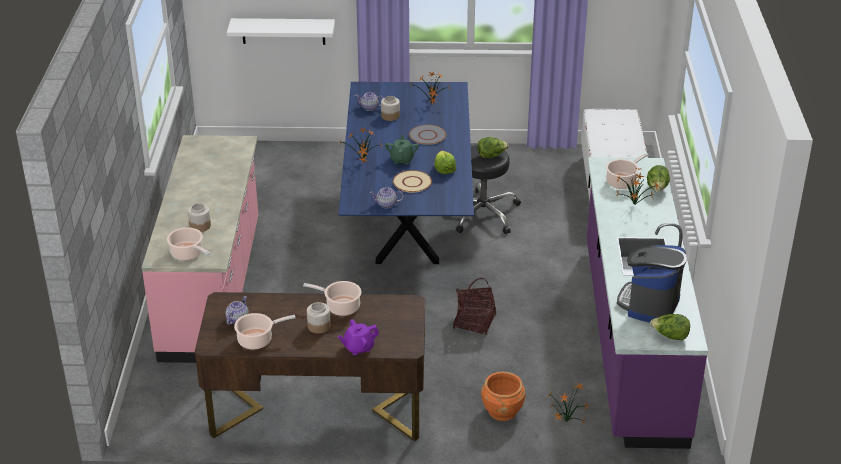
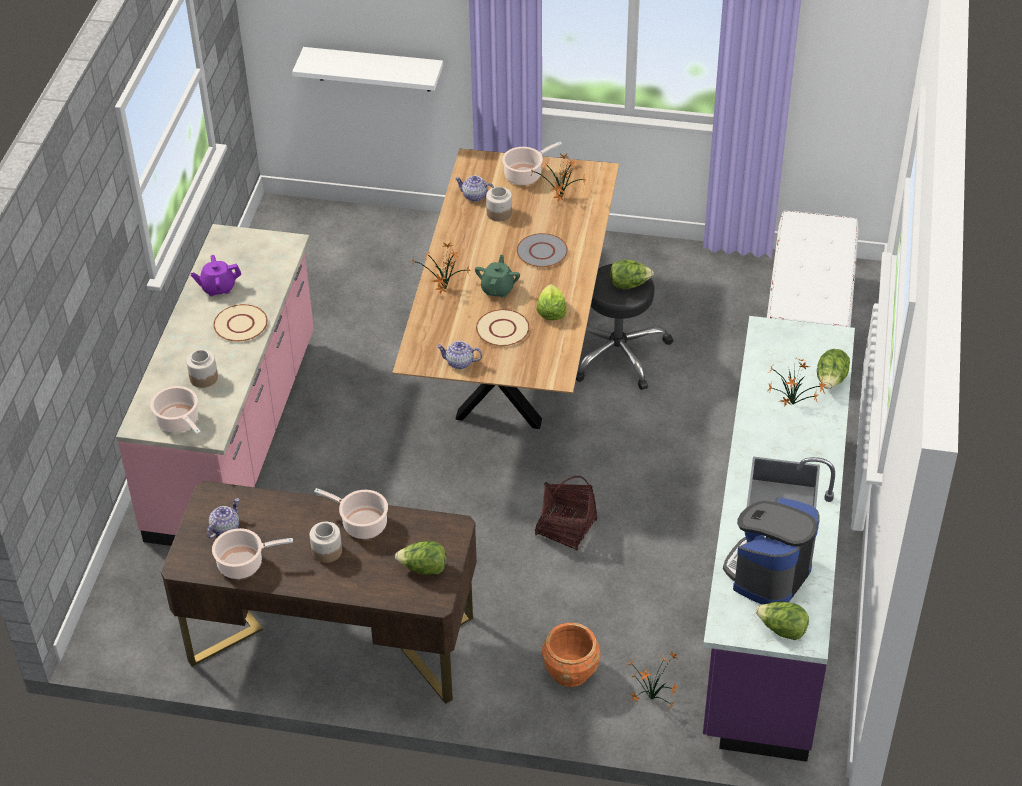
camera: 10 degrees right, 10 degrees up
purple teapot [338,319,379,355] -> purple teapot moved to [190,255,241,296]
blue dining table [339,82,474,264] -> brown dining table [392,149,619,429]
cooking pot [606,153,649,189] -> cooking pot moved to [502,142,562,185]
none -> beige plate [213,304,268,342]
none -> lettuce [395,541,446,575]

